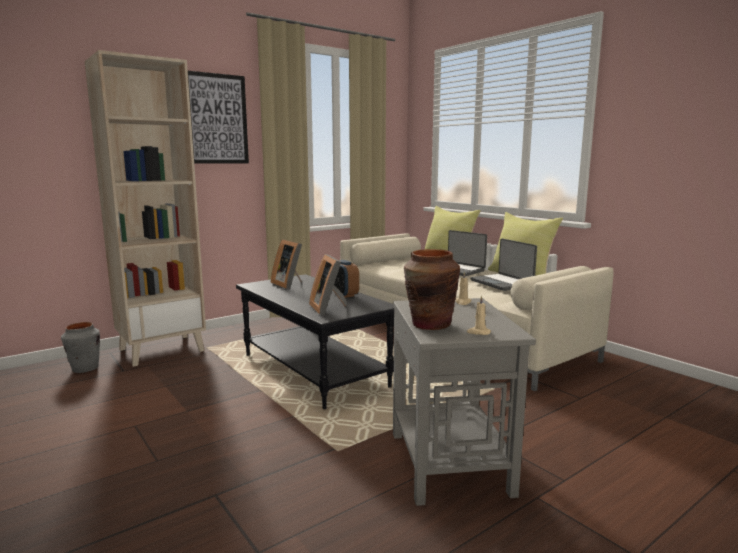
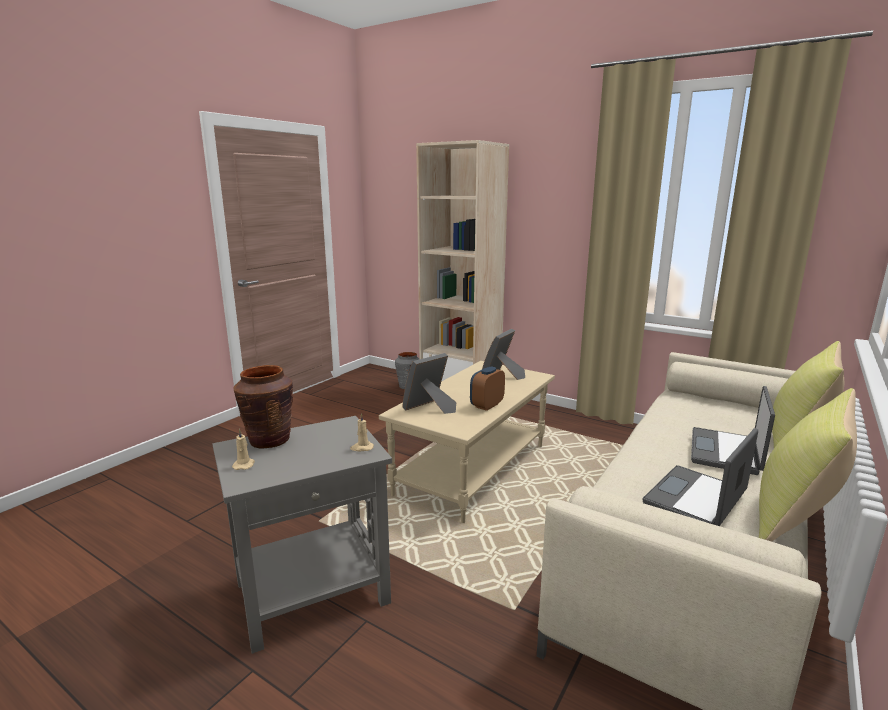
camera: 70 degrees right, 5 degrees up
picture [188,71,249,164] -> none
black coffee table [236,274,394,409] -> beige coffee table [379,361,555,523]

